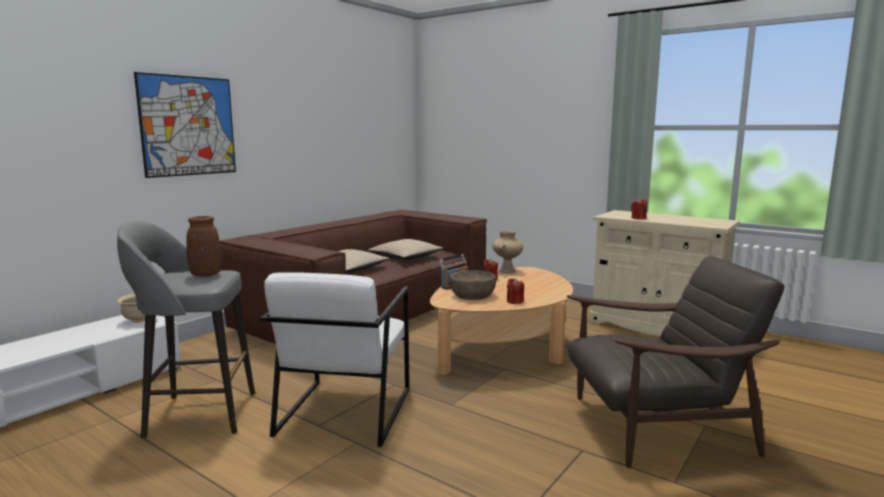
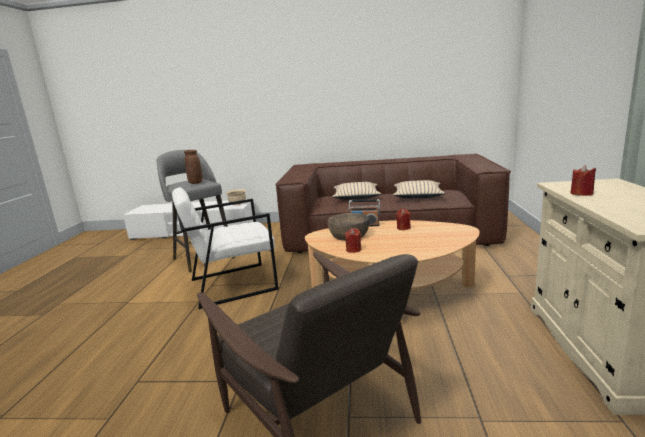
camera: 60 degrees right, 5 degrees up
picture [134,72,236,178] -> none
beige vase [492,231,523,273] -> none

